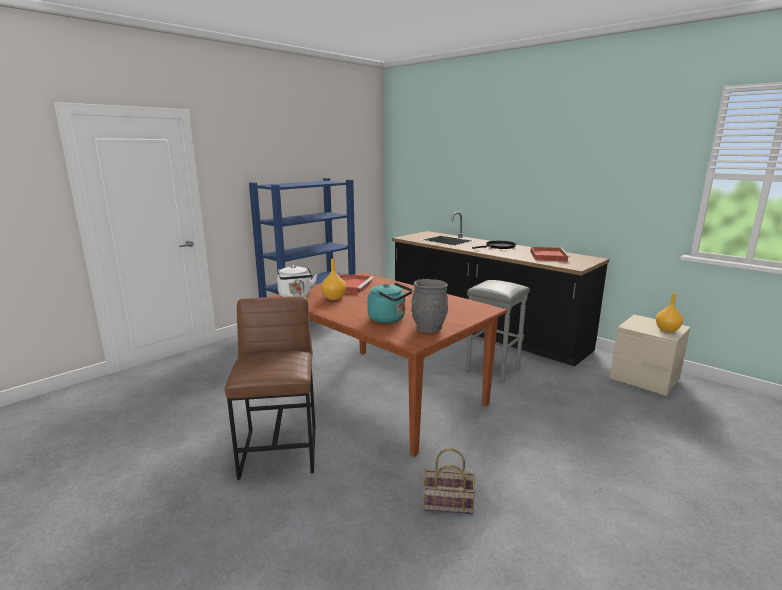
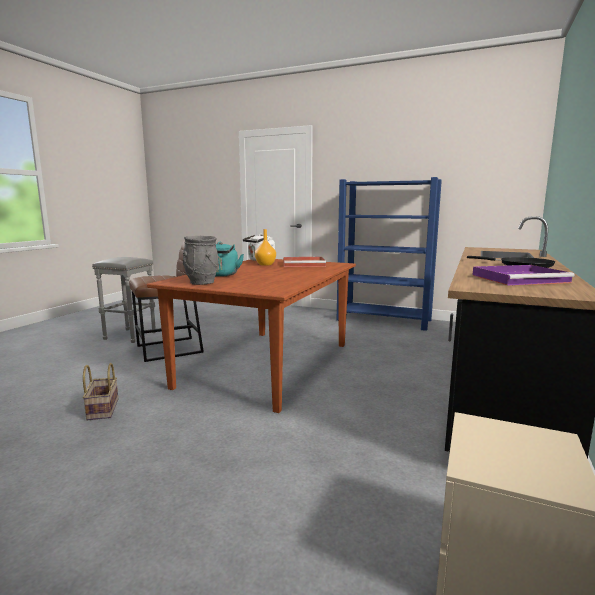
camera: 70 degrees right, 5 degrees down
grey stool [466,280,530,382] -> grey stool moved to [92,257,156,343]
red tray [531,247,570,261] -> purple tray [472,265,575,286]
orange vase [656,293,683,332] -> none

